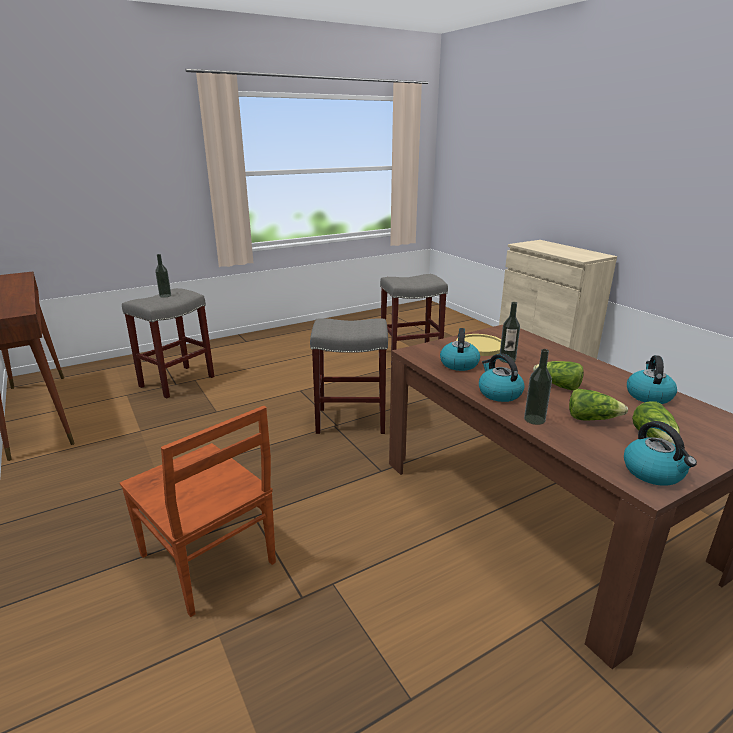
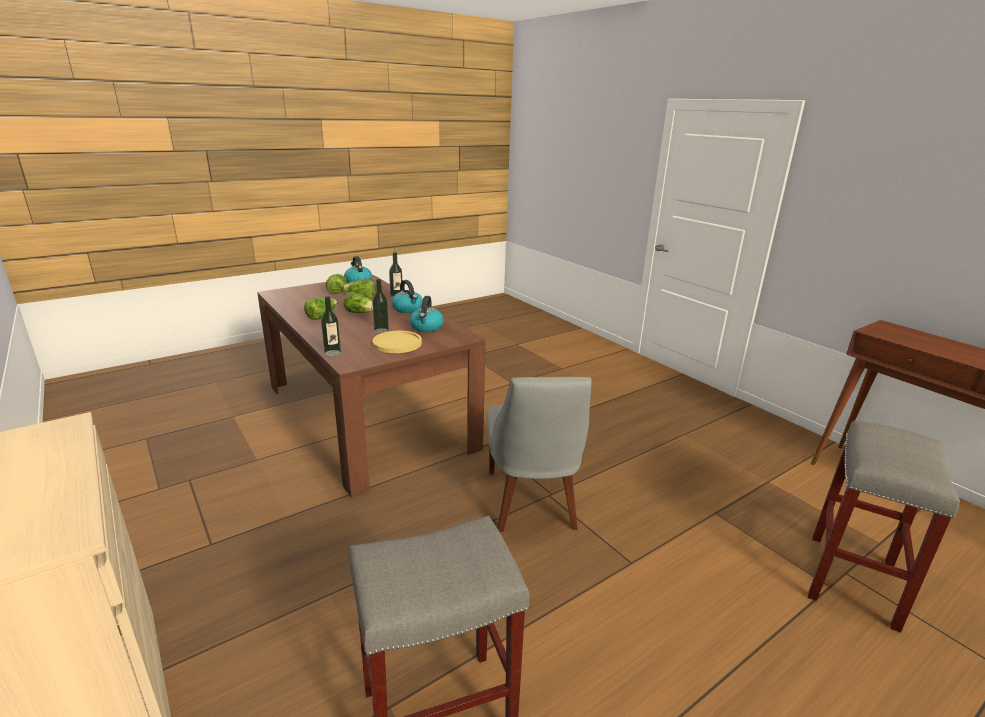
camera: 175 degrees right, 0 degrees up
brown chair [120,406,276,617] -> none
bottle [155,254,171,298] -> bottle moved to [321,296,341,357]
grey stool [310,318,388,434] -> grey chair [487,377,592,532]
kettle [627,355,677,404] -> none
none -> lettuce [304,297,337,320]

